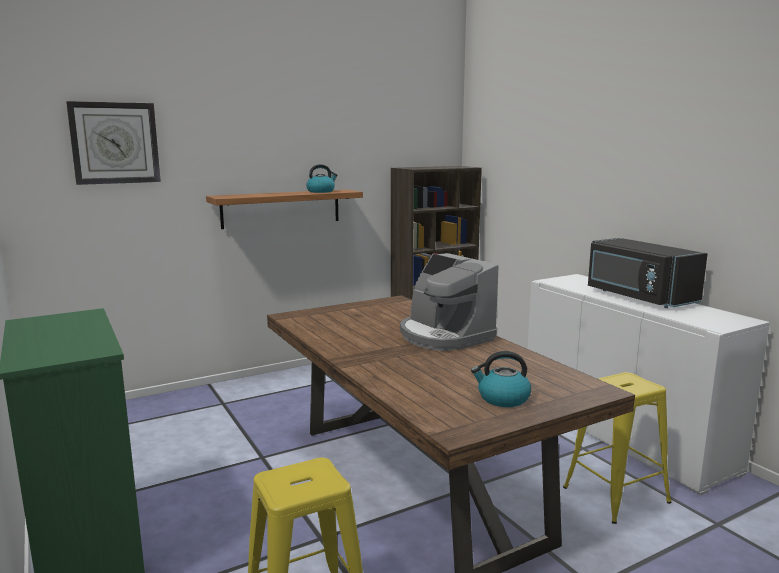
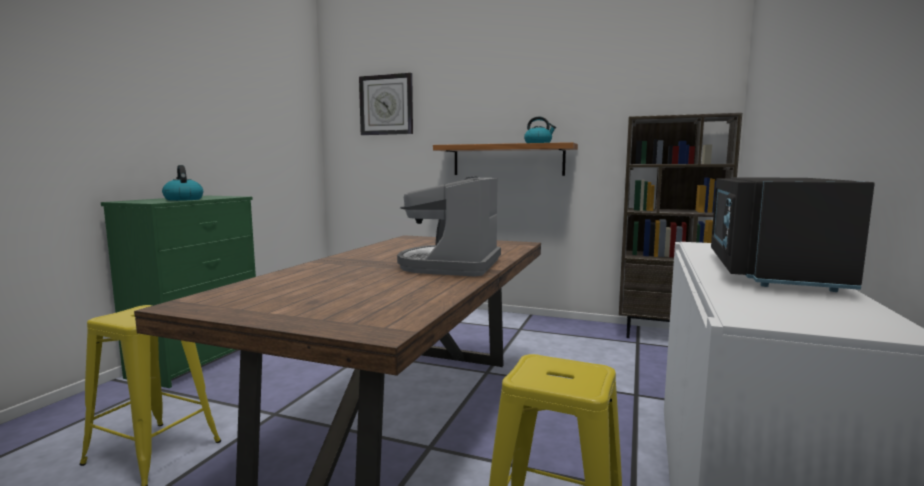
camera: 50 degrees right, 5 degrees down
kettle [471,351,531,407] -> kettle moved to [162,165,203,201]

